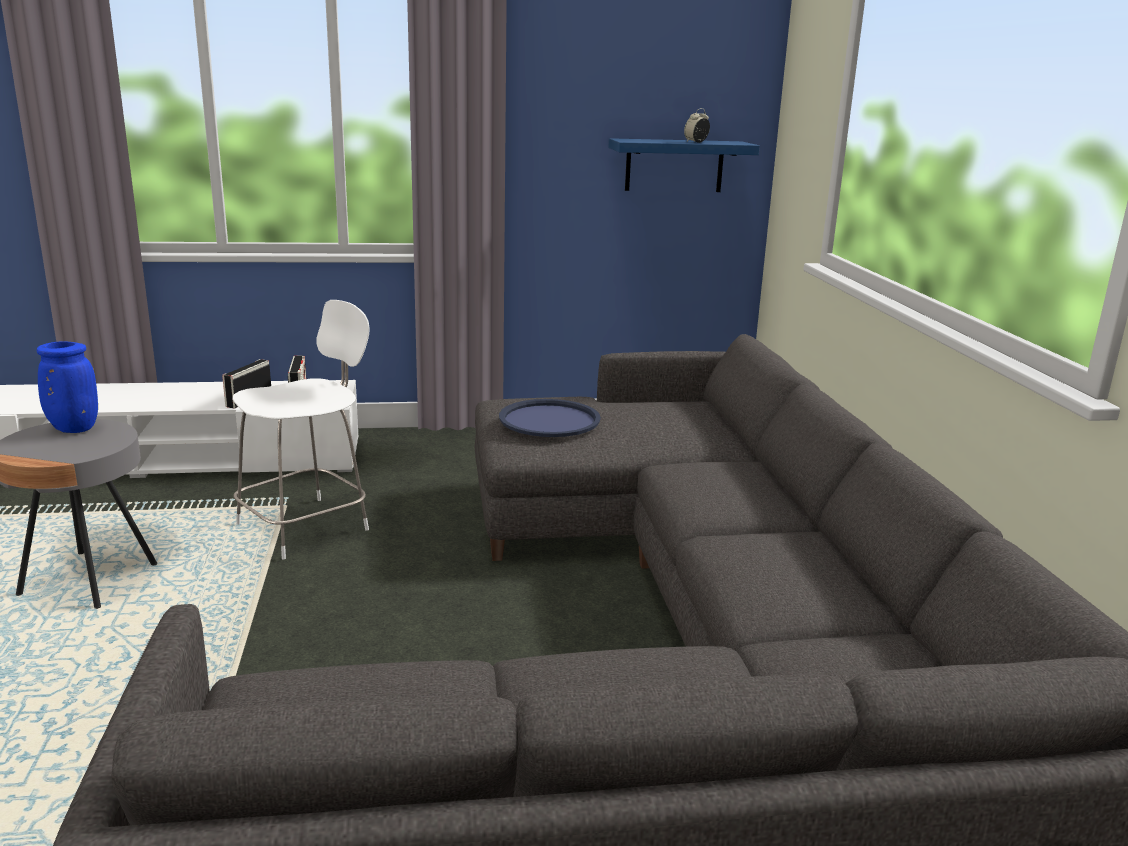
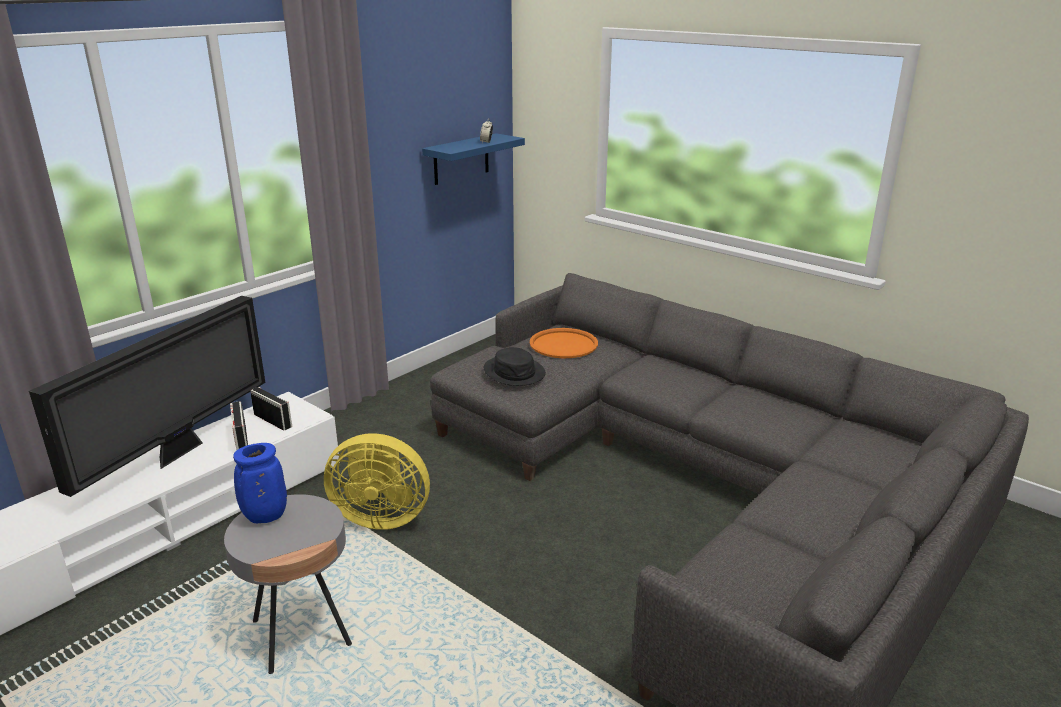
camera: 40 degrees left, 5 degrees up
white stool [232,300,370,560] -> yellow fan [324,433,430,530]
blue tray [499,399,601,437] -> black hat [484,347,546,386]
none -> television [29,296,266,497]
none -> orange tray [530,328,598,358]

